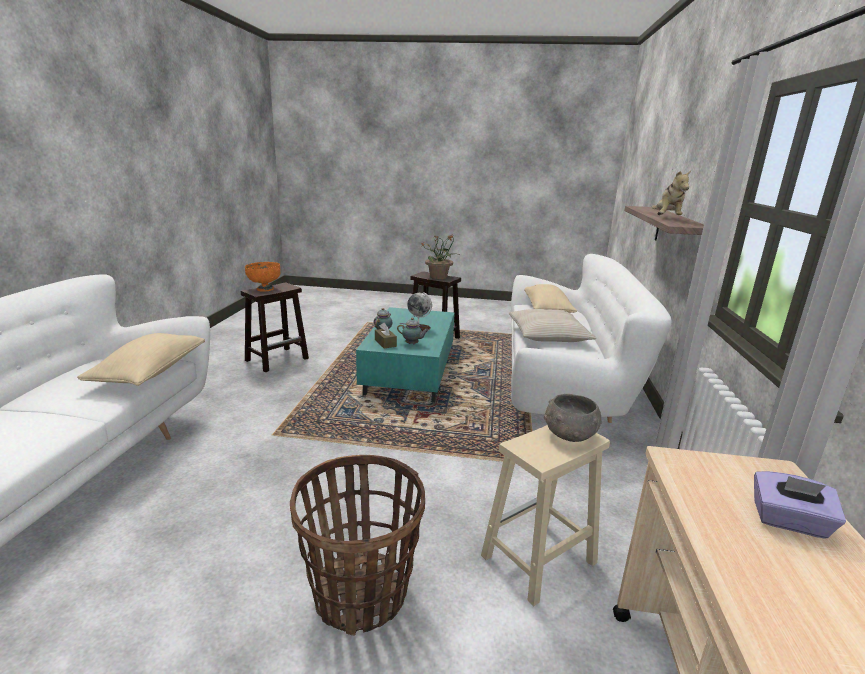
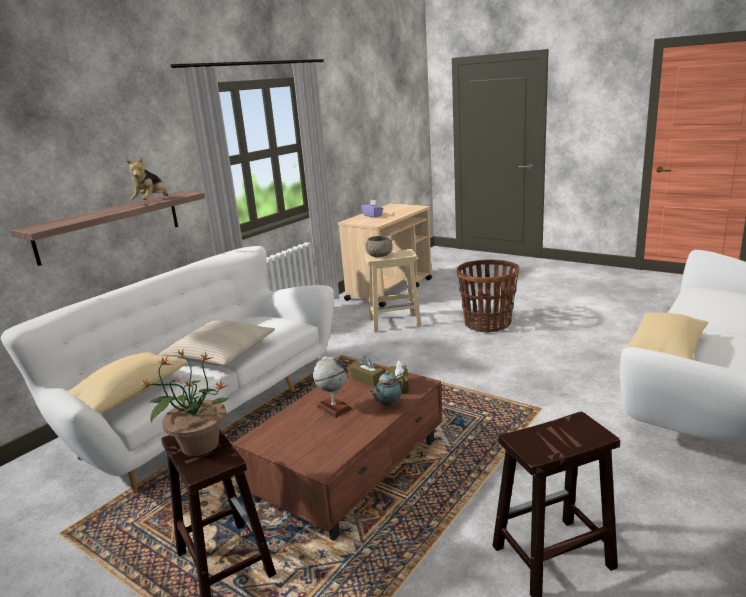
camera: 150 degrees left, 0 degrees up
orange bowl [245,262,280,292] -> none
turquoise coffee table [356,307,455,402] -> brown coffee table [232,359,442,541]
teapot [397,318,429,344] -> brown tissue box [351,356,385,387]
plush toy [652,170,691,215] -> plush toy turned 150 degrees clockwise [127,157,168,200]

